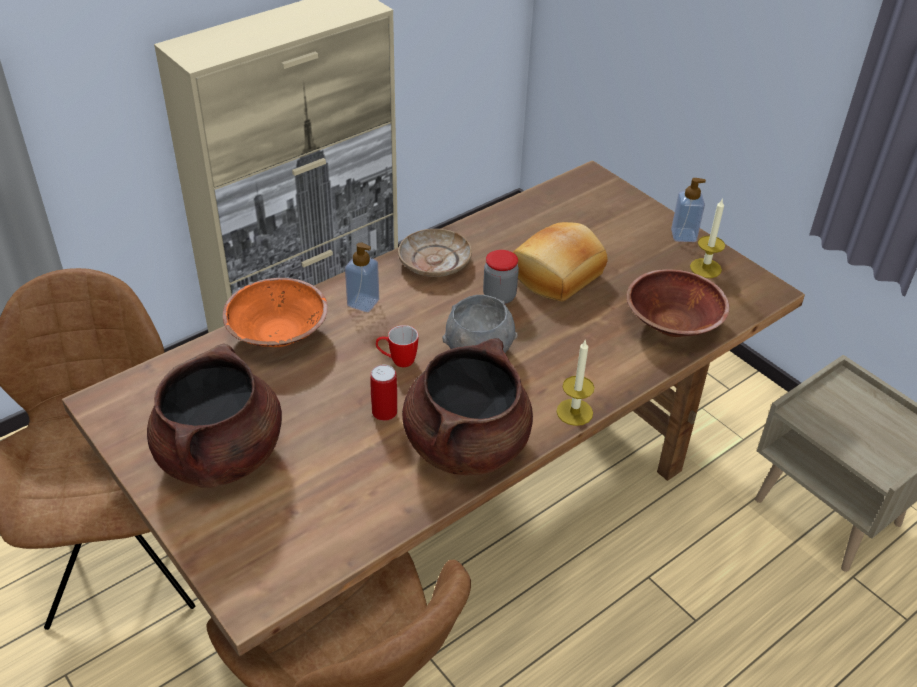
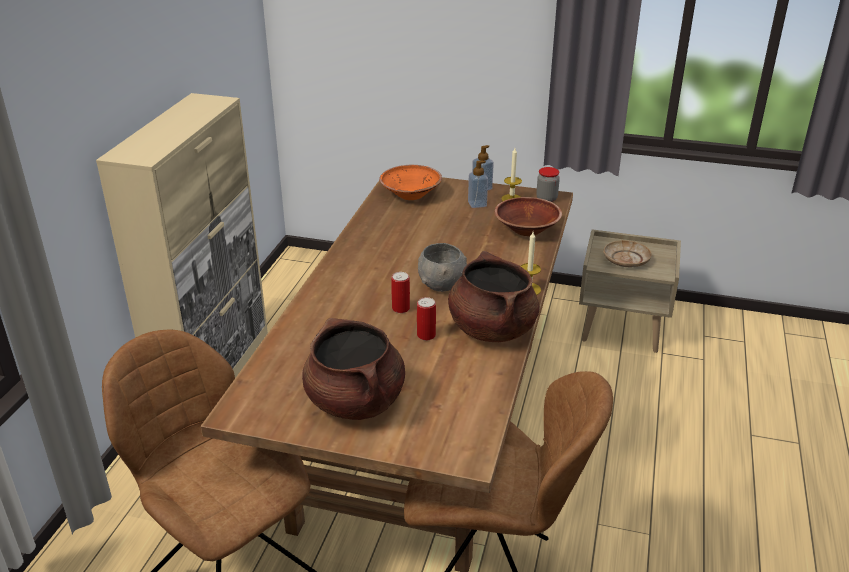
camera: 35 degrees left, 10 degrees down
orange bowl [223,278,328,347] -> orange bowl moved to [379,165,442,200]
soap dispenser [345,242,379,312] -> soap dispenser moved to [468,161,488,208]
mug [376,325,419,367] -> can [391,272,410,313]
beige plate [398,229,472,277] -> beige plate moved to [603,240,652,267]
jar [483,250,519,304] -> jar moved to [536,167,560,202]
bread [513,222,608,301] -> none

